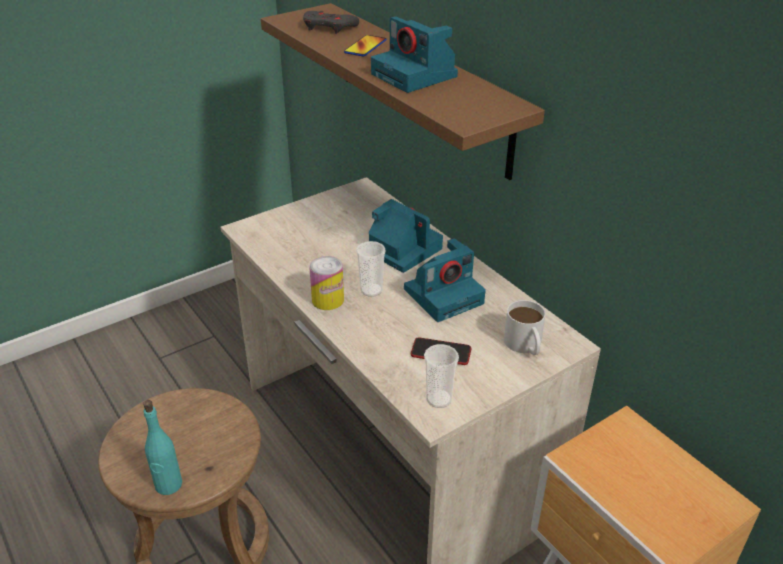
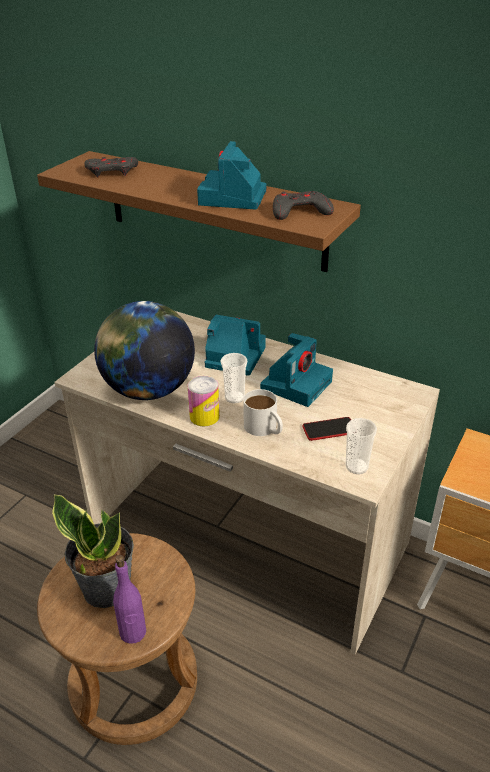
camera: 25 degrees left, 0 degrees up
turquoise bottle [143,400,182,495] -> purple bottle [113,555,146,644]
phone [344,35,386,56] -> none
camera [371,16,458,93] -> camera turned 75 degrees clockwise [197,141,266,210]
white mug [504,300,546,355] -> white mug moved to [243,389,283,436]
none -> potted plant [52,494,134,608]
none -> globe [94,301,195,400]
none -> grey game controller [273,191,334,220]

